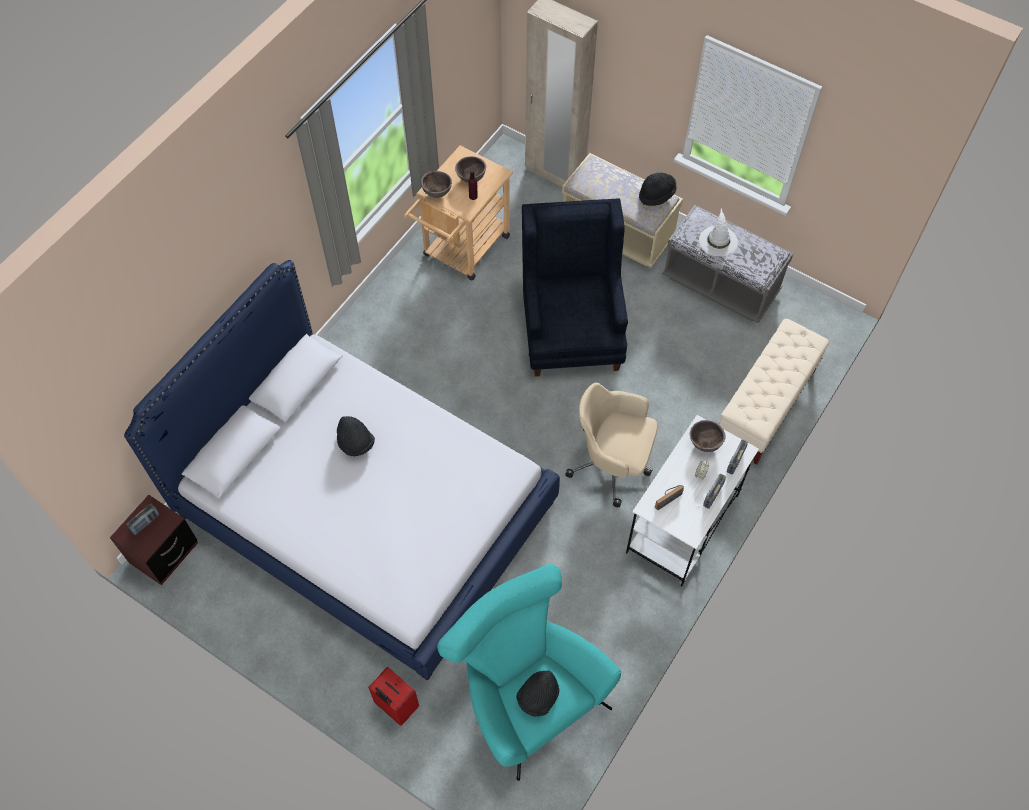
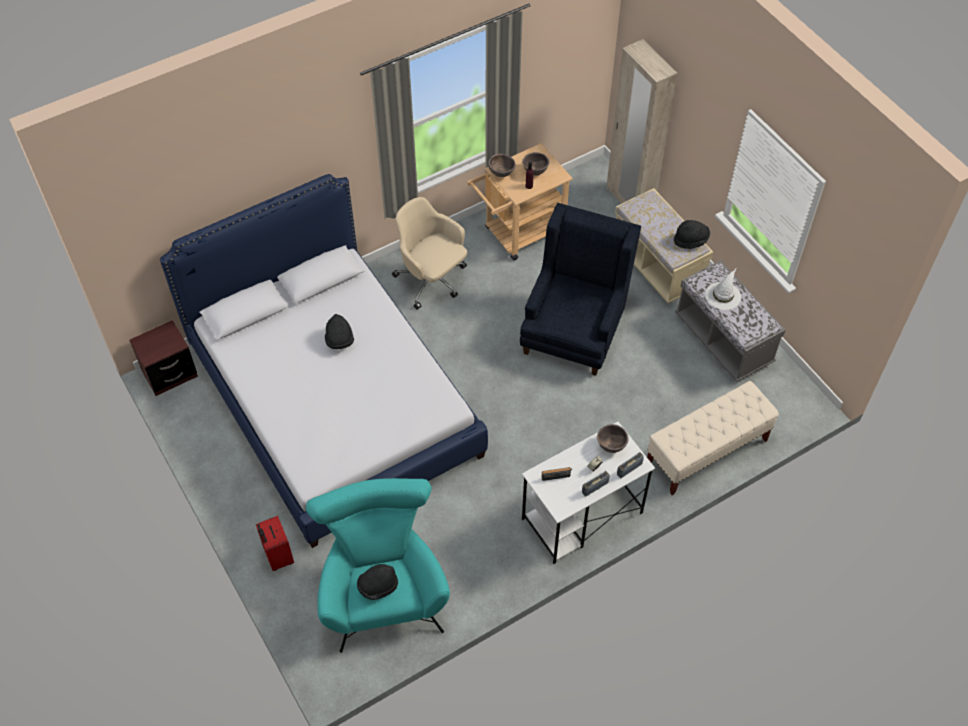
camera: 25 degrees right, 5 degrees down
radio [126,503,159,535] -> none
beige office chair [565,383,658,507] -> beige office chair moved to [392,197,467,310]

